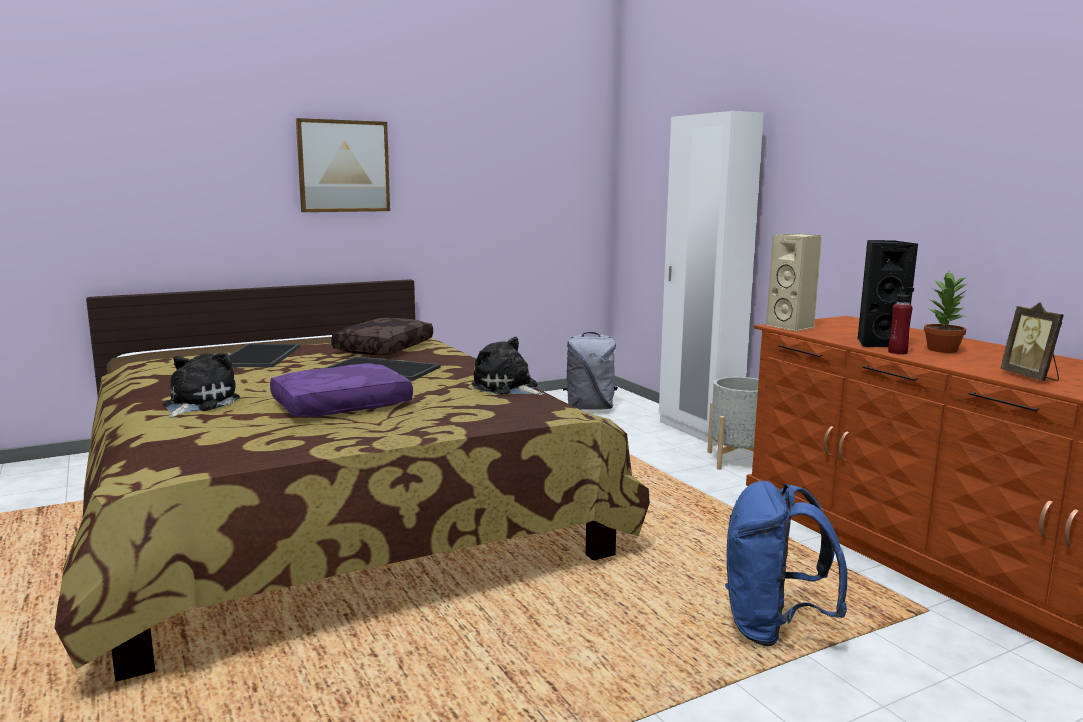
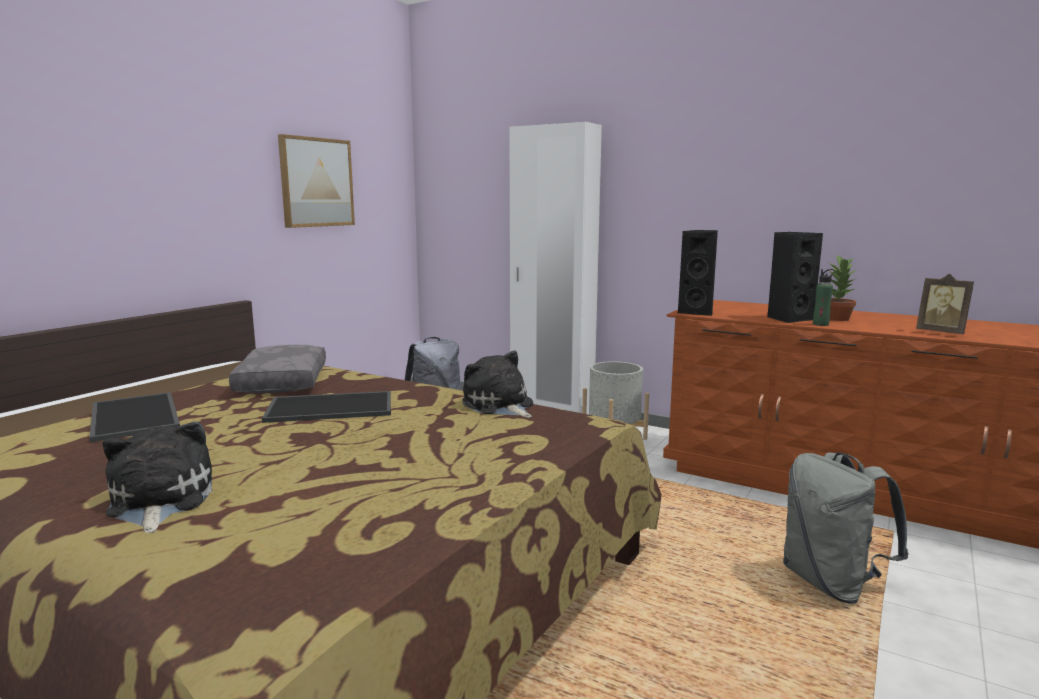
camera: 30 degrees left, 0 degrees up
purple pillow [270,363,413,417] -> none
picture [296,118,390,212] -> picture moved to [278,134,355,228]
brown pillow [331,318,433,355] -> grey pillow [229,345,326,393]
plush toy [471,337,544,395] -> plush toy turned 45 degrees clockwise [462,351,533,418]
blue backpack [725,481,847,646] -> grey backpack [783,452,909,604]
beige speaker [766,234,822,332] -> black speaker [678,230,718,316]
red bottle [888,286,914,354] -> green bottle [813,269,835,326]

